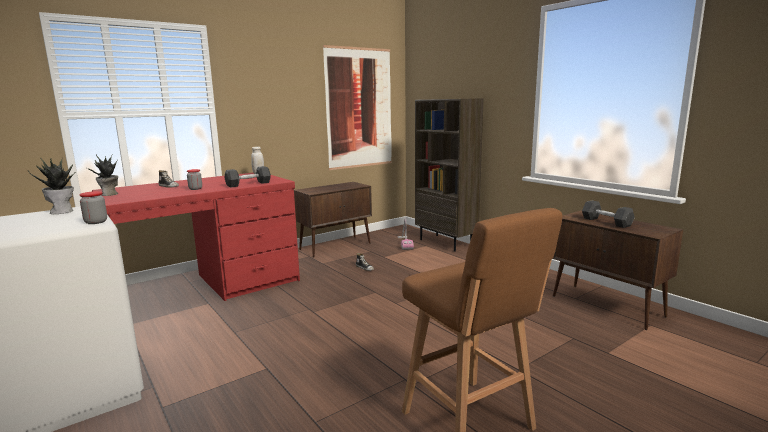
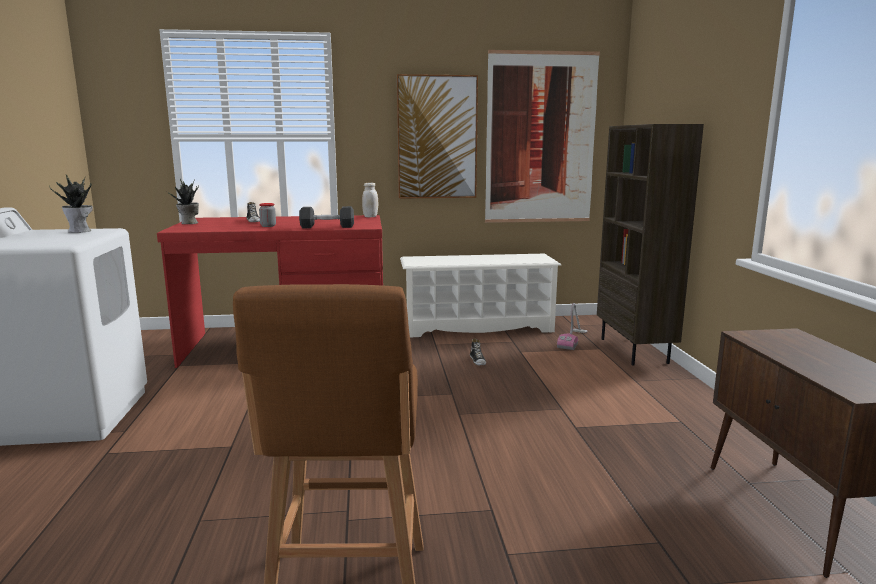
camera: 30 degrees right, 0 degrees up
jar [80,191,107,224] -> none
brown cabinet [294,182,372,257] -> white shoe rack [400,254,561,338]
grey dumbbell [582,200,635,228] -> none
none -> picture [397,74,478,199]

